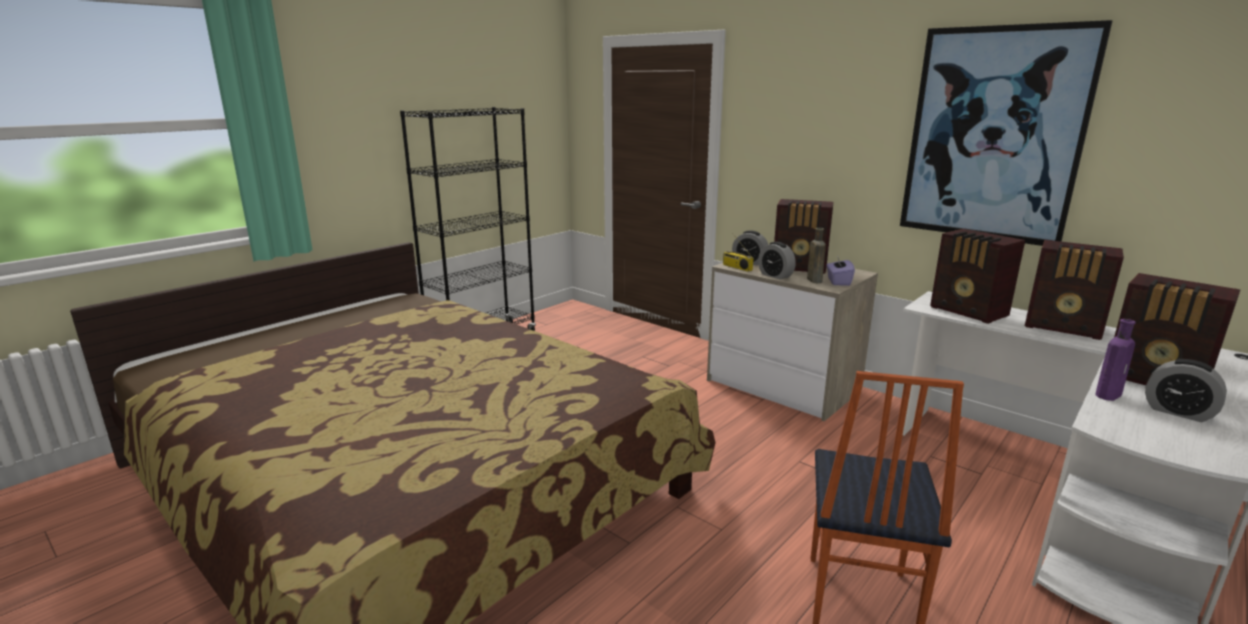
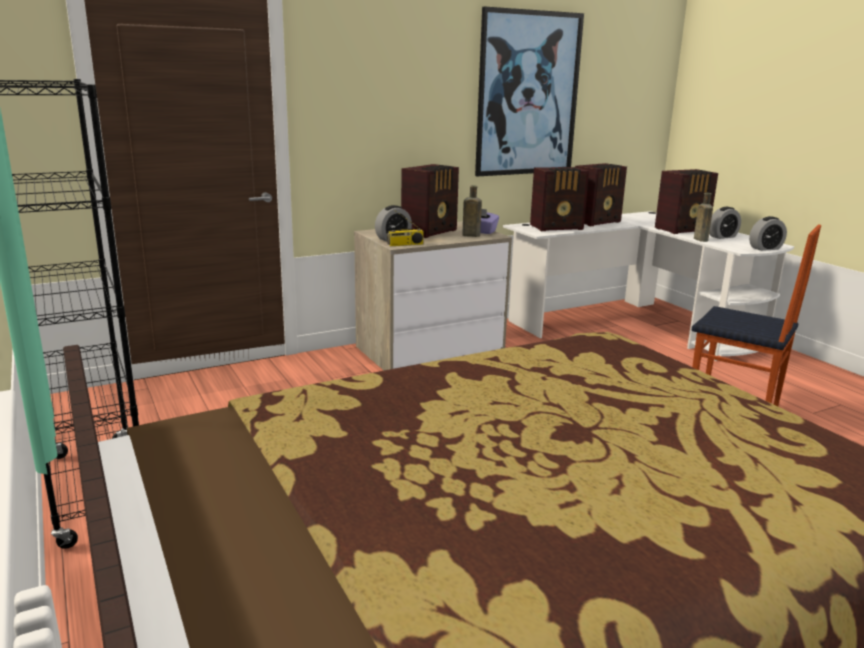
camera: 70 degrees left, 0 degrees up
alarm clock [758,242,796,280] -> alarm clock moved to [749,216,787,251]
purple bottle [1096,319,1135,401] -> brown bottle [694,193,713,242]

